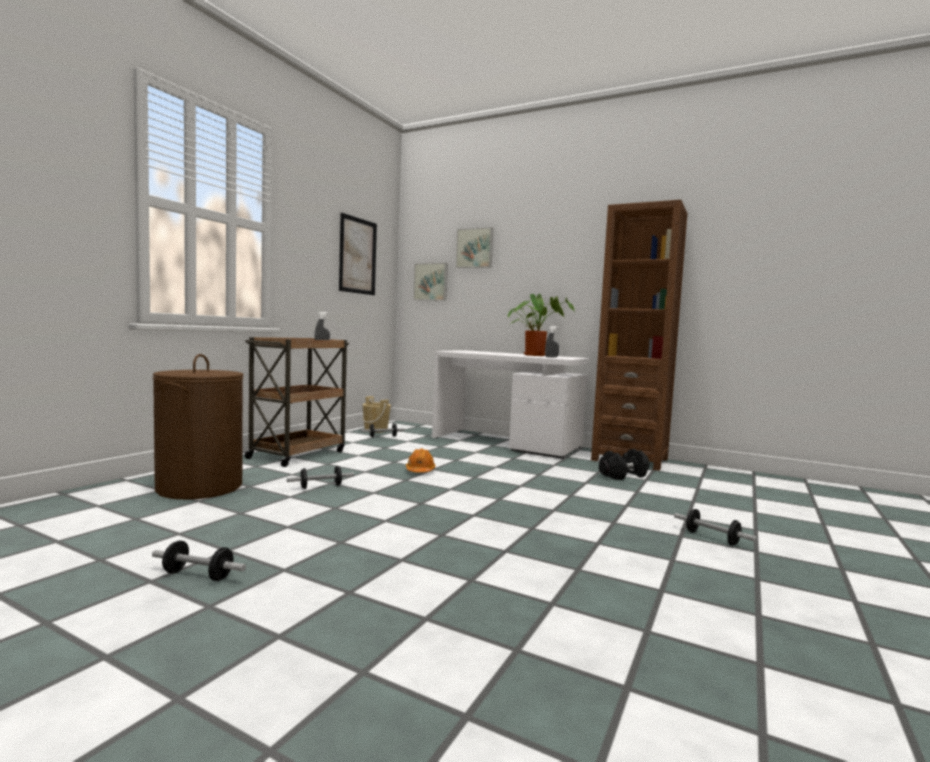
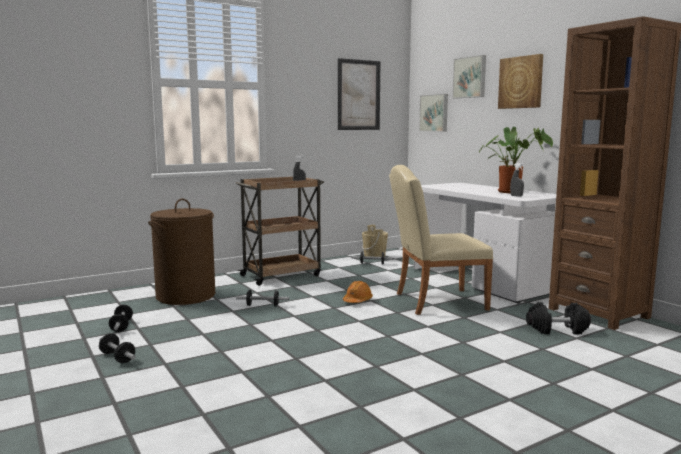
camera: 30 degrees right, 5 degrees up
dumbbell [674,509,757,545] -> dumbbell moved to [109,305,133,332]
none -> beige chair [389,165,493,315]
none -> picture [498,54,543,109]

